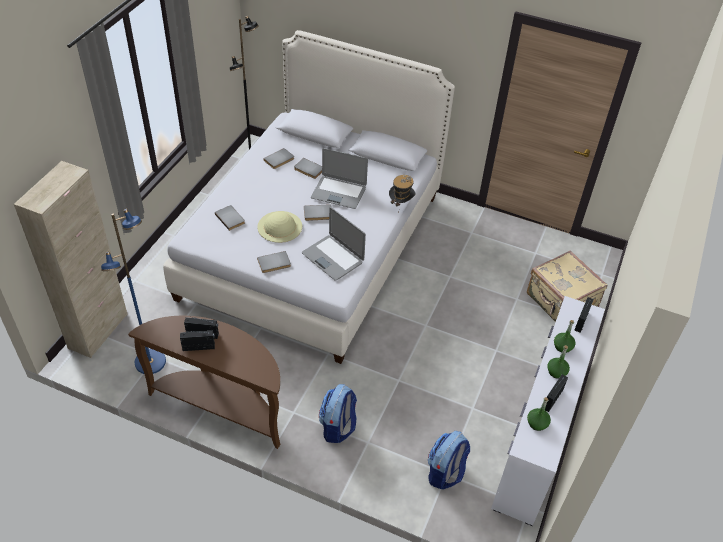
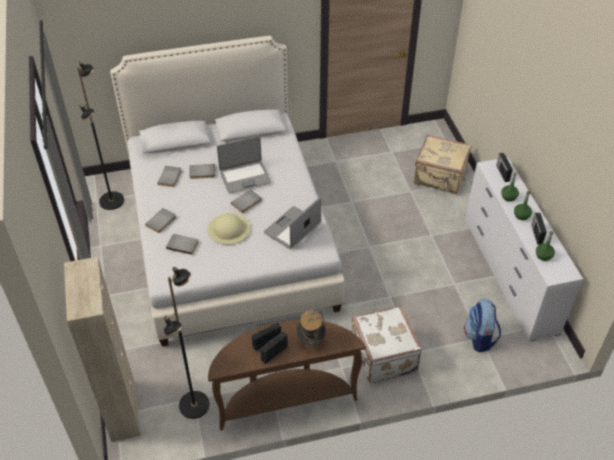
camera: 35 degrees left, 0 degrees up
blue floor lamp [101,209,166,374] -> black floor lamp [164,267,210,419]
grey book [257,251,291,273] -> grey book moved to [145,208,176,233]
laptop [302,207,366,280] -> laptop turned 120 degrees clockwise [264,197,322,249]
backpack [319,384,357,443] -> white suitcase [352,305,422,383]
hat [389,175,416,213] -> hat moved to [297,310,326,348]

